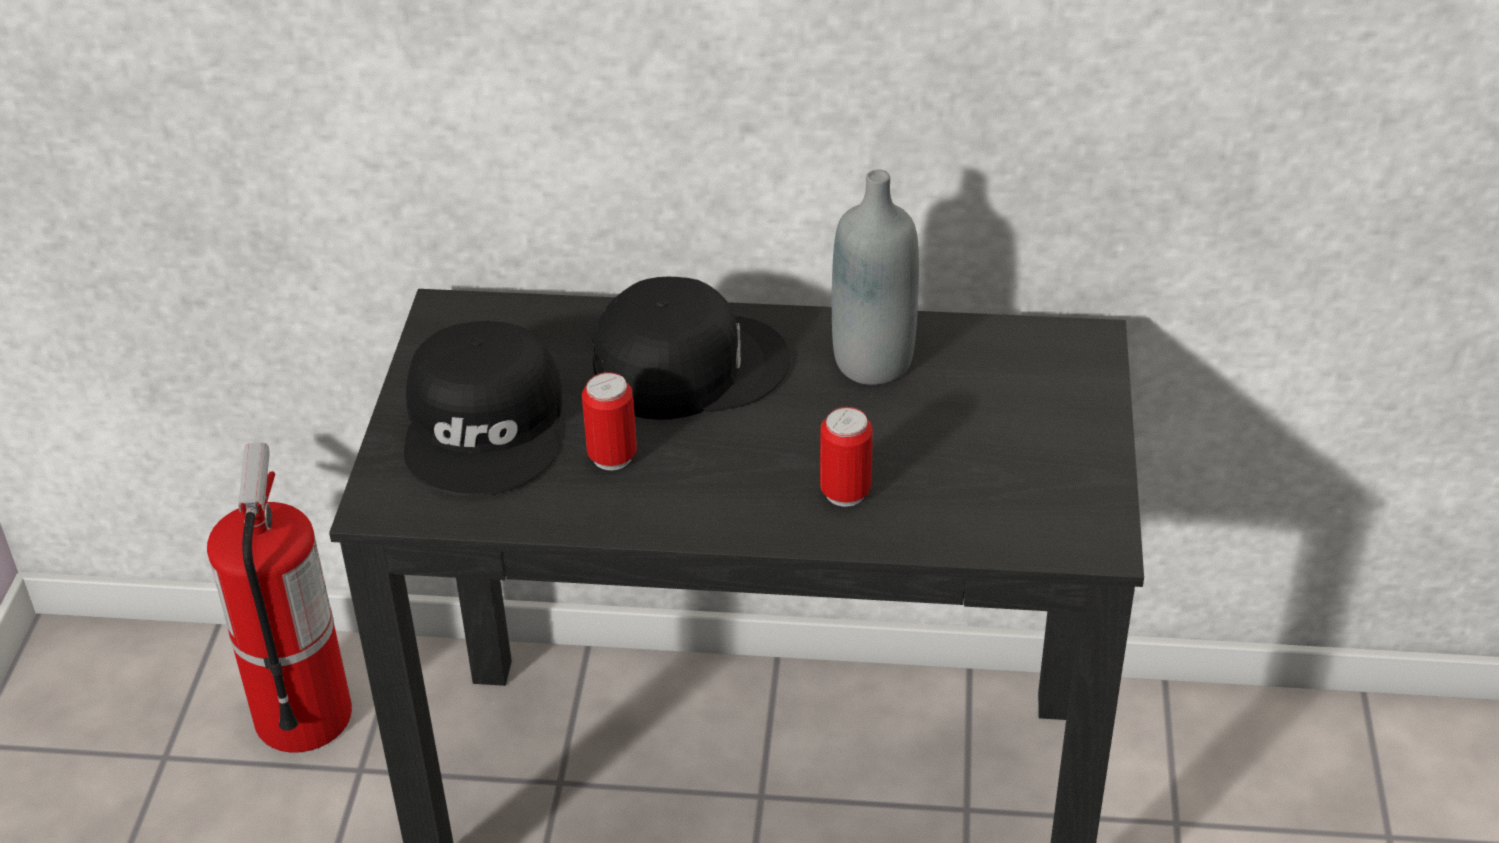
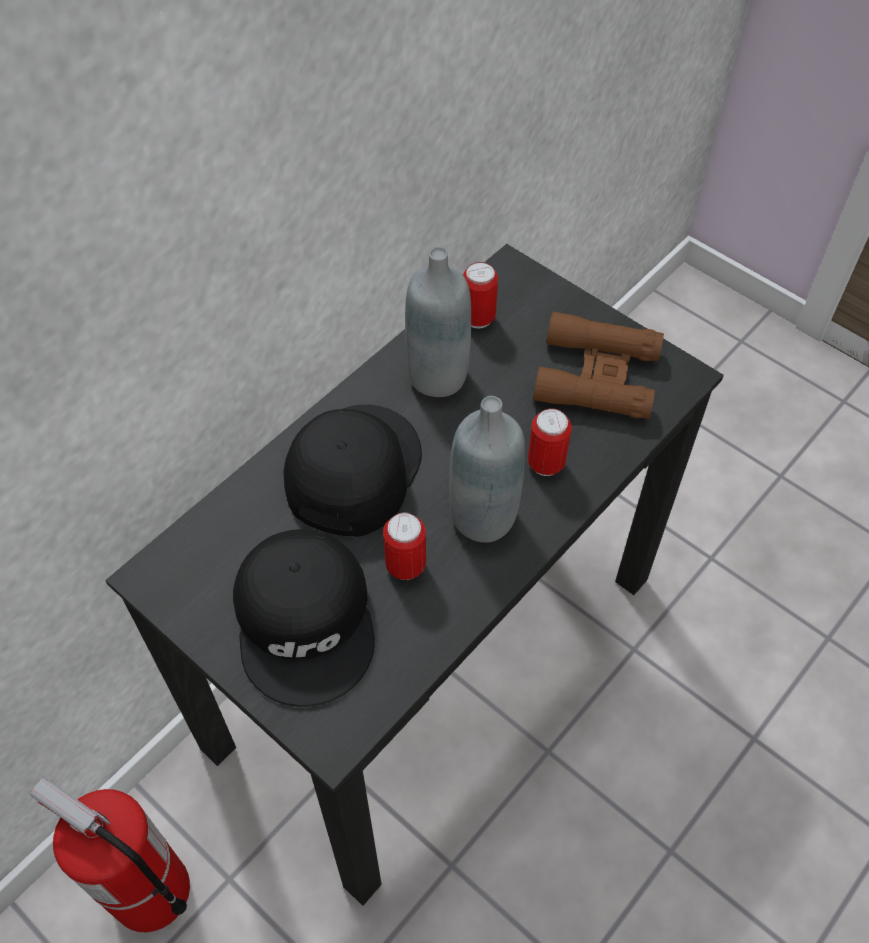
camera: 55 degrees left, 15 degrees up
black cap [404,321,562,496] -> black cap turned 45 degrees clockwise [233,529,375,707]
none -> grey bottle [449,396,525,543]
none -> can [463,262,498,329]
none -> brown binoculars [533,311,664,419]

